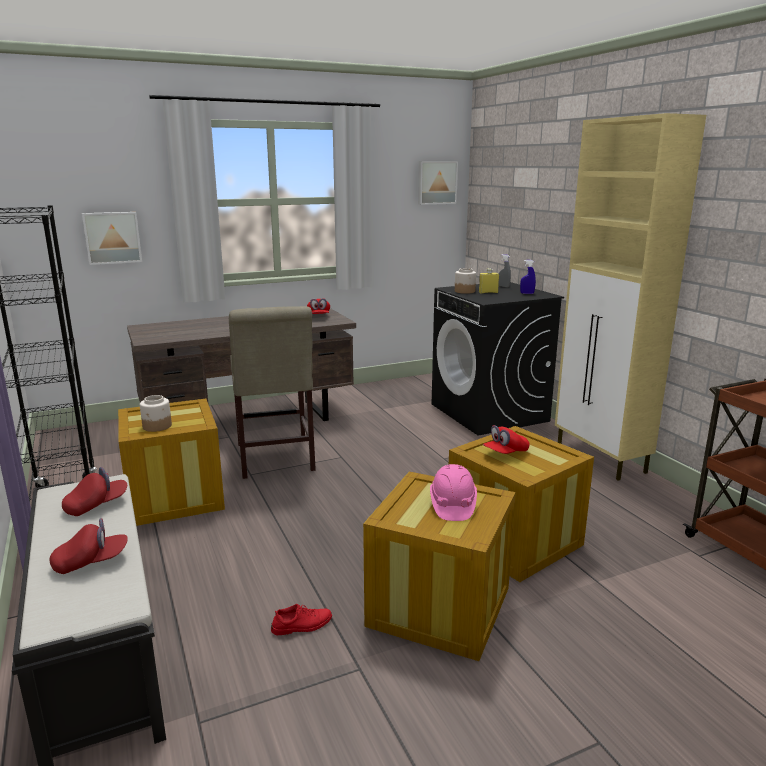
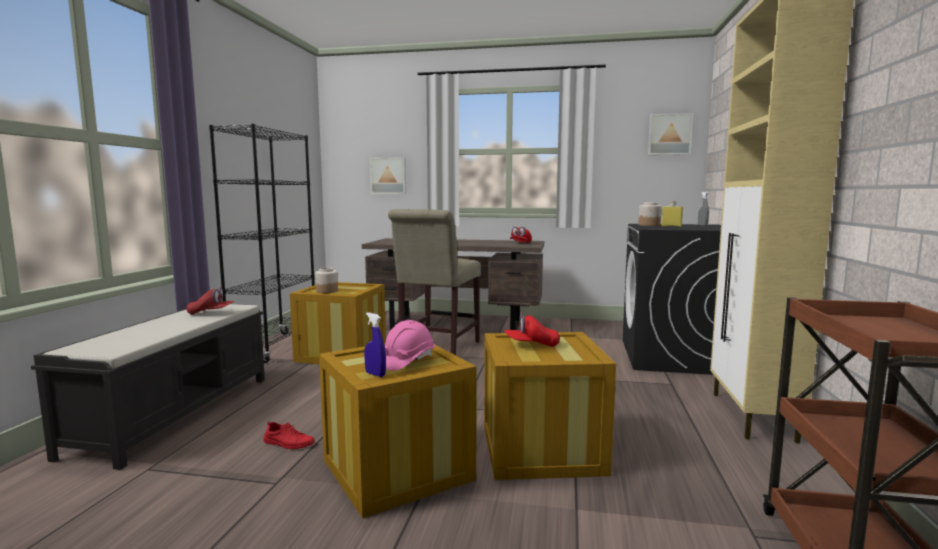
camera: 35 degrees right, 10 degrees down
red cap [50,518,128,574] -> none
blue spray bottle [520,260,536,294] -> blue spray bottle moved to [364,313,386,377]

